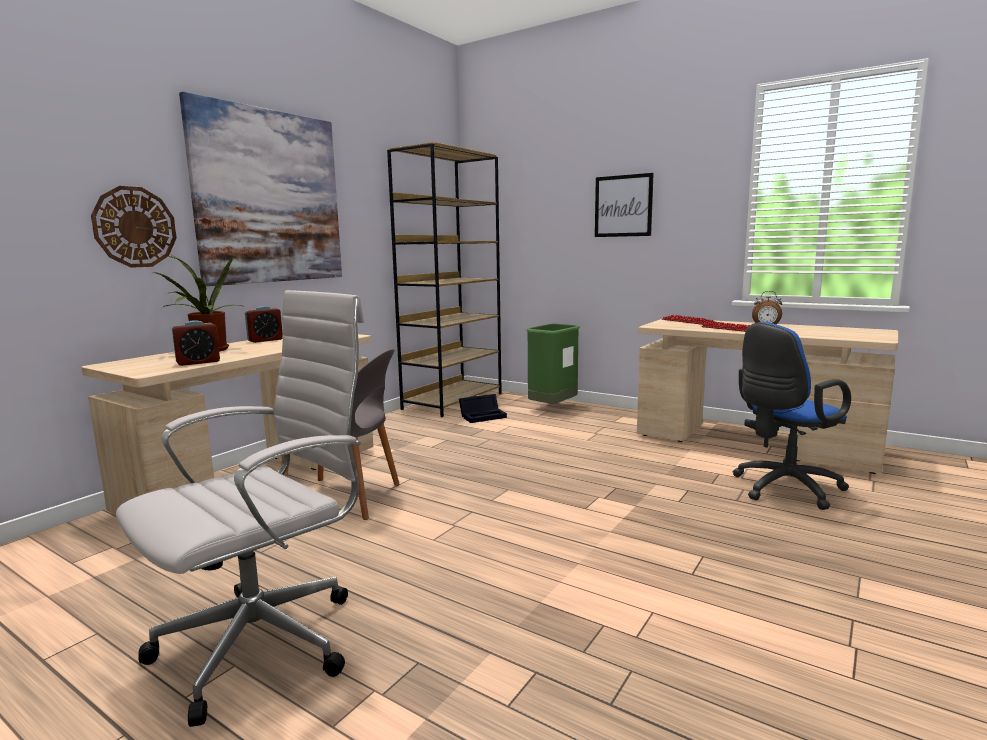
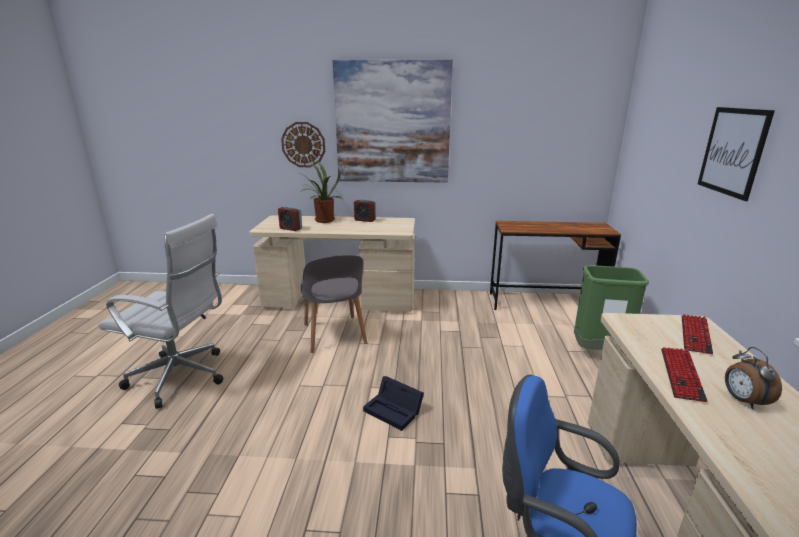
camera: 60 degrees right, 10 degrees up
brown bookcase [387,142,502,417] -> brown desk [490,221,621,310]
black storage box [459,394,507,423] -> black storage box moved to [363,376,424,431]

